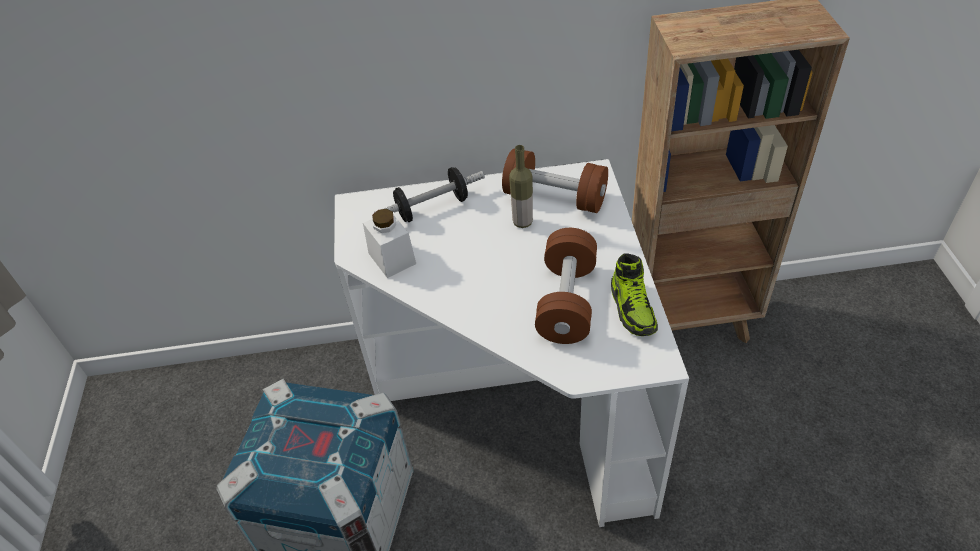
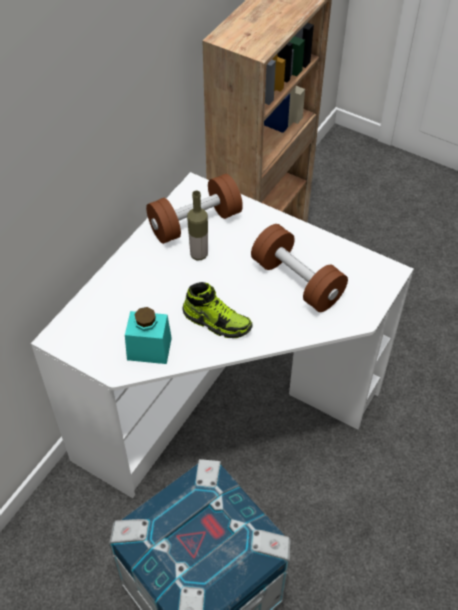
camera: 55 degrees left, 5 degrees up
white jar [363,209,416,278] -> turquoise jar [125,307,172,364]
dumbbell [374,167,485,222] -> none
shoe [611,253,658,336] -> shoe moved to [182,282,253,338]

